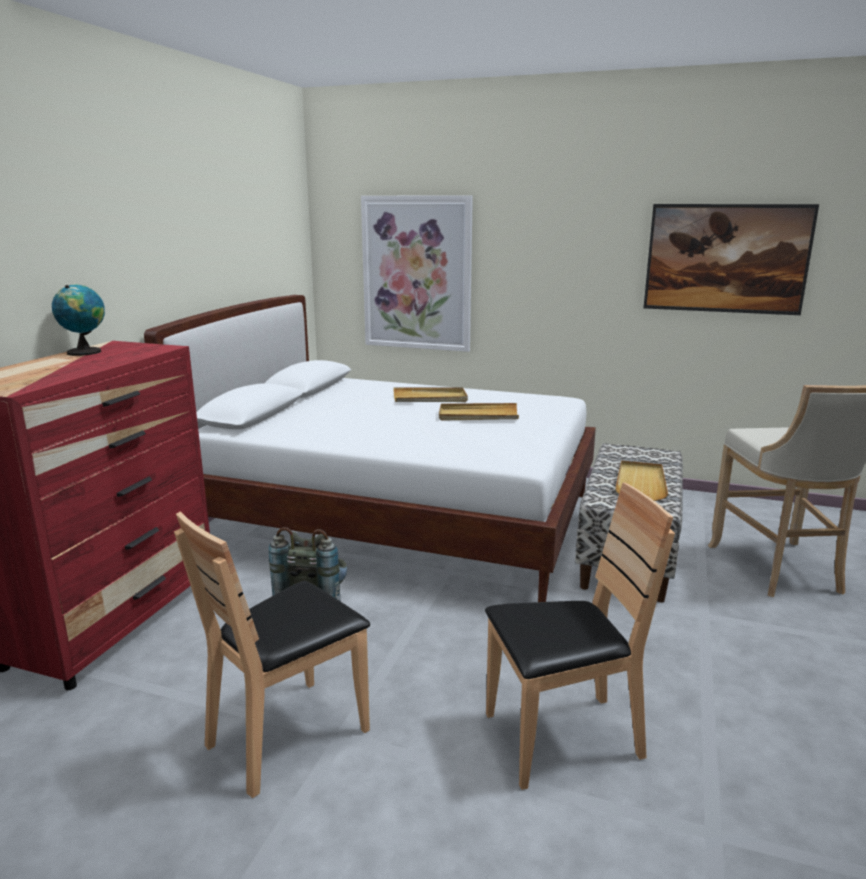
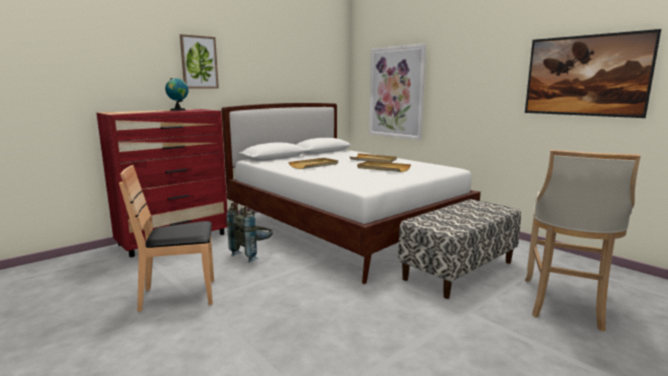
camera: 30 degrees right, 5 degrees down
brown chair [485,483,675,790] -> none
beige tray [615,461,668,501] -> beige tray moved to [288,158,338,169]
none -> picture [180,34,219,89]

